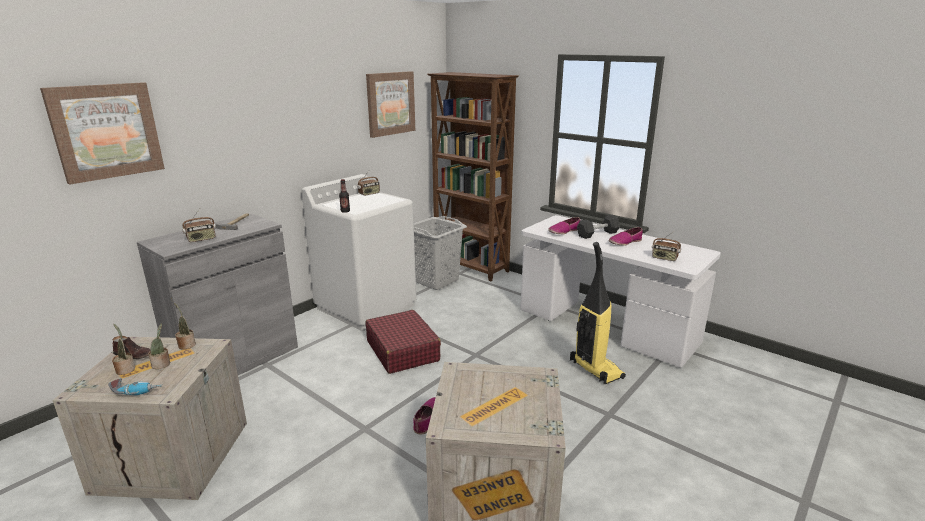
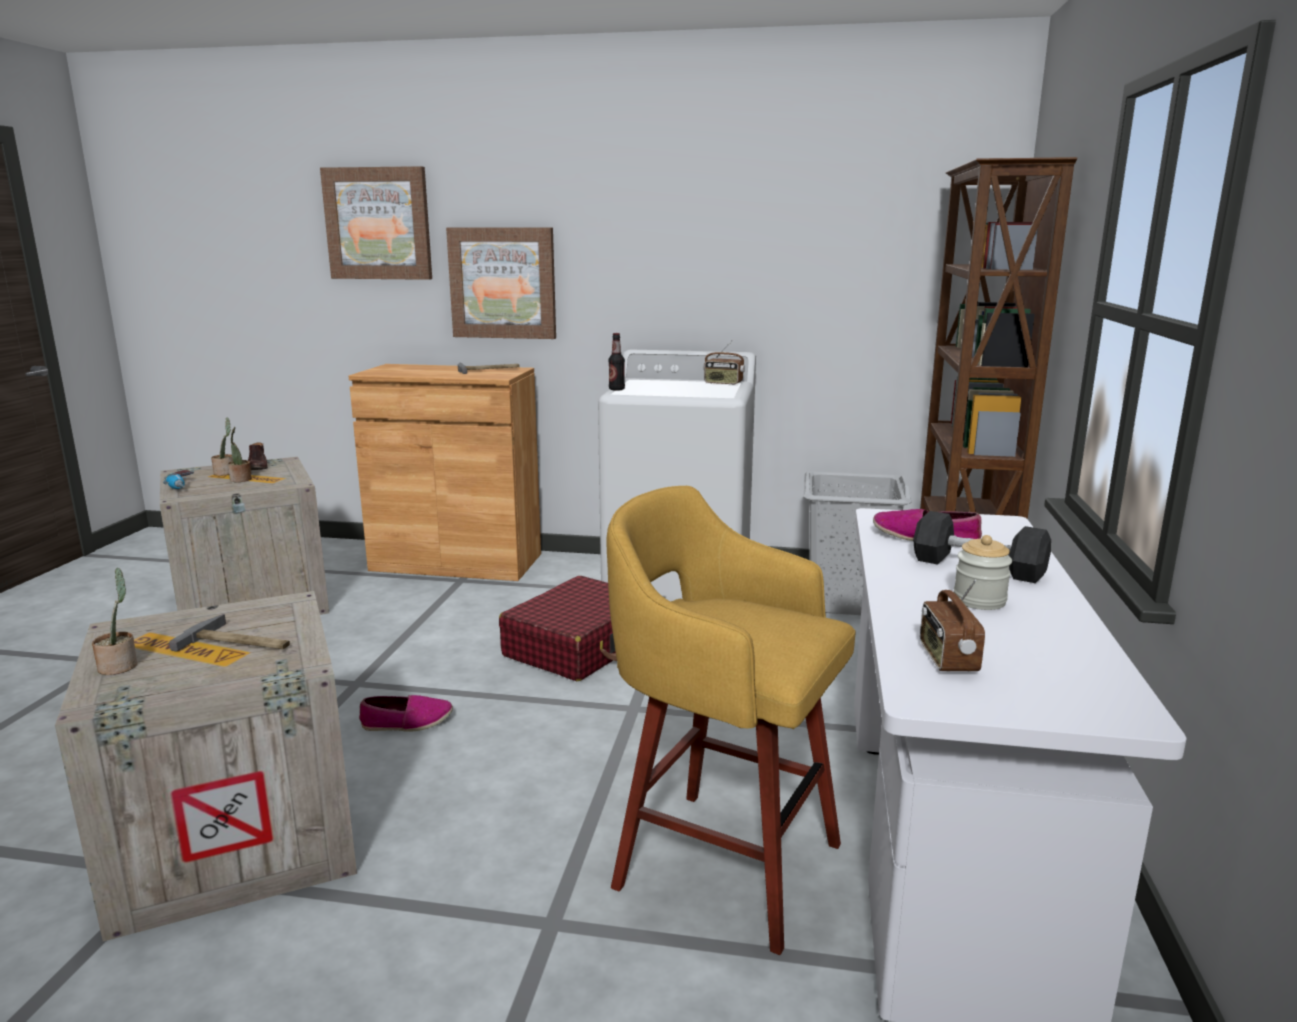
camera: 60 degrees right, 5 degrees down
grey cabinet [137,214,298,375] -> brown cabinet [349,364,541,581]
potted plant [174,303,196,350] -> potted plant moved to [92,568,137,675]
radio [182,209,216,242] -> none
picture [366,71,415,138] -> picture moved to [446,228,556,339]
vacuum cleaner [570,242,626,384] -> yellow stool [606,486,856,955]
shoe [609,227,643,246] -> jar [953,535,1012,610]
none -> hammer [169,614,290,651]

